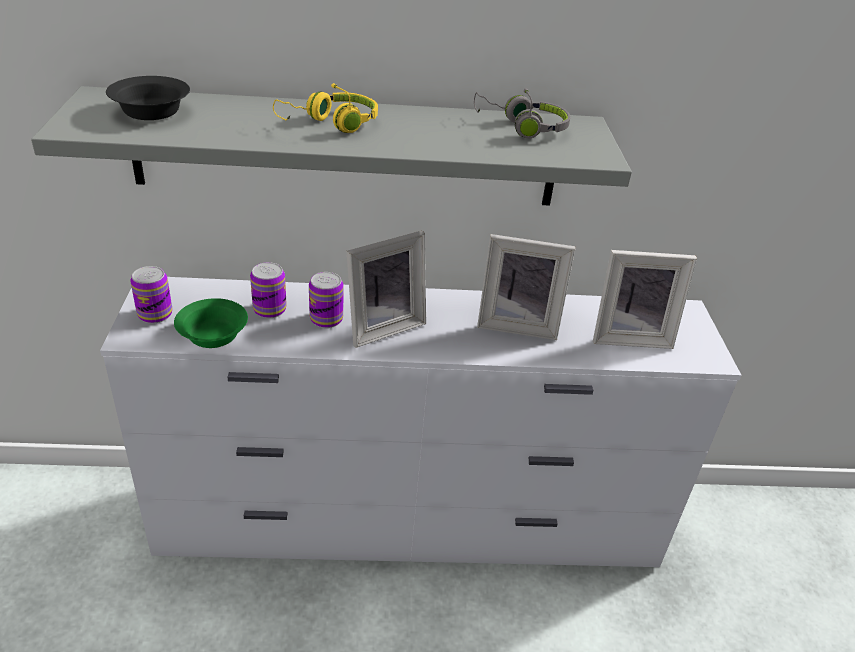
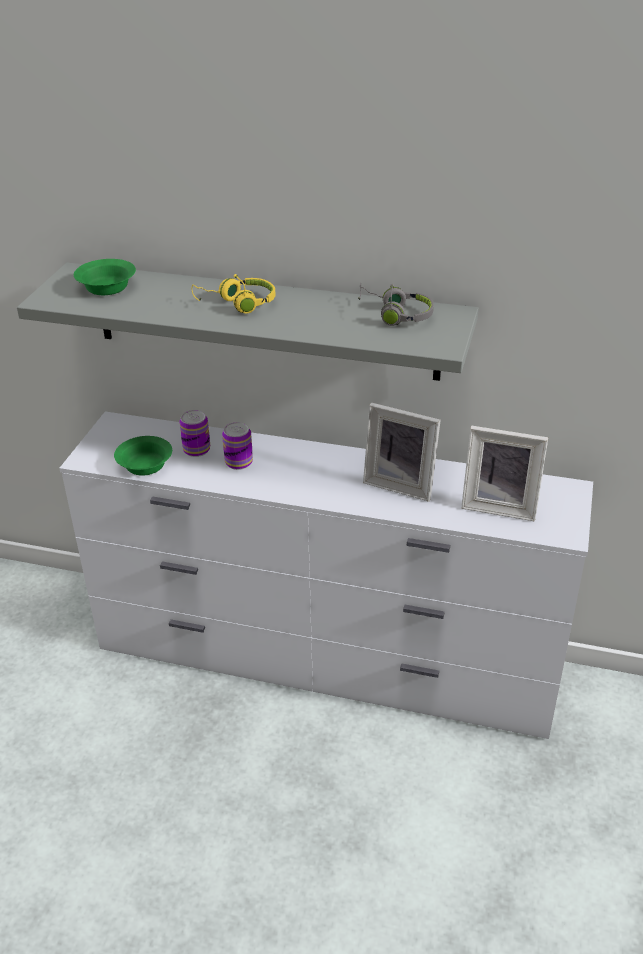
camera: 20 degrees right, 0 degrees up
black bowl [106,76,190,120] -> green bowl [74,259,136,295]
can [130,266,172,324] -> none
picture frame [346,231,426,348] -> none

